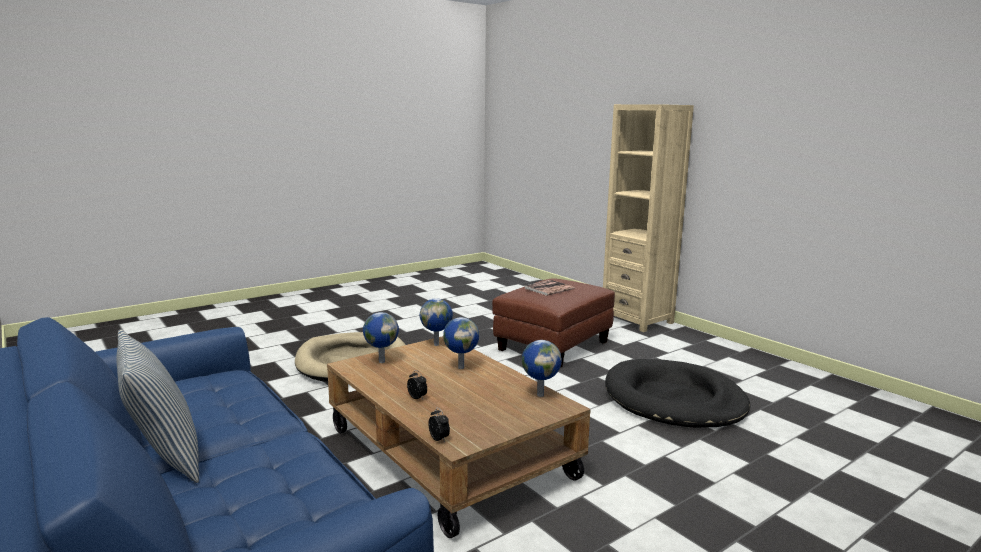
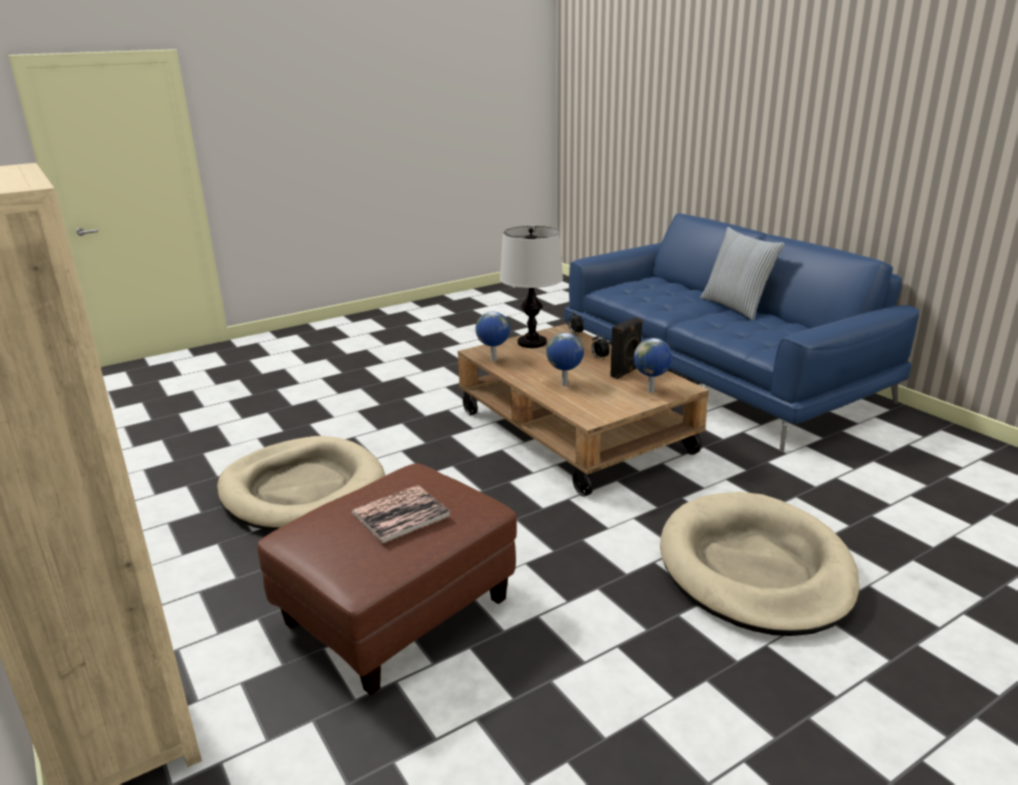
camera: 175 degrees left, 10 degrees up
globe [420,298,453,346] -> none
black dog bed [605,359,750,428] -> beige dog bed [217,436,385,530]
none -> table lamp [500,226,563,348]
none -> black speaker [610,317,643,379]

